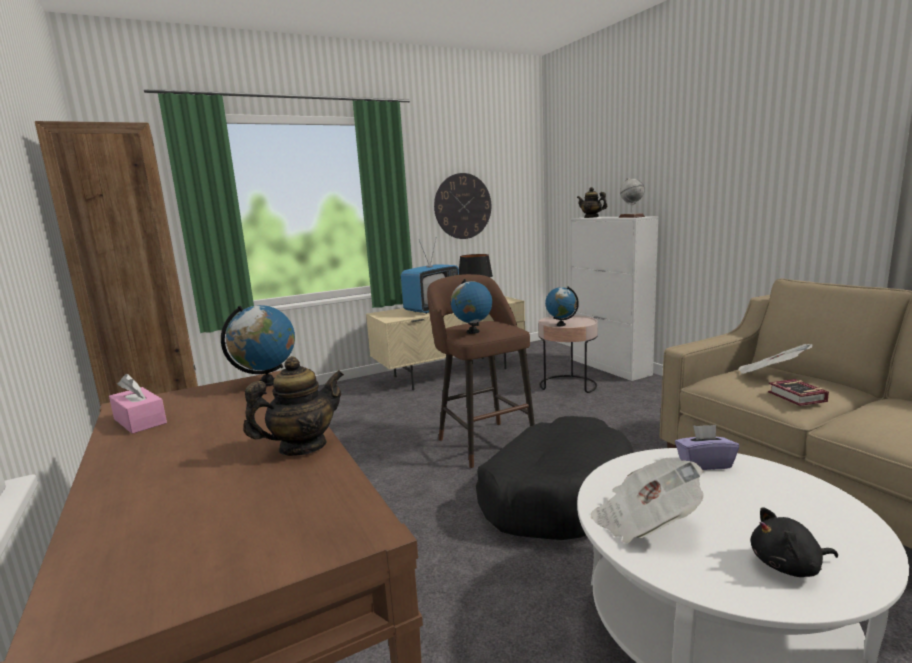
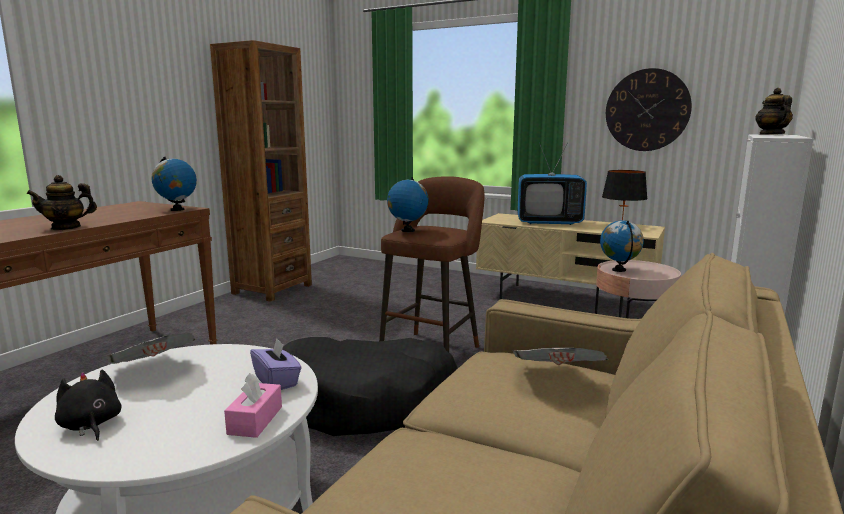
camera: 55 degrees right, 0 degrees up
pink tissue box [109,374,167,434] -> pink tissue box moved to [224,373,282,438]
teapot [243,356,344,456] -> teapot turned 135 degrees clockwise [27,175,97,230]
globe [619,178,645,218] -> none
book [768,379,829,406] -> none

